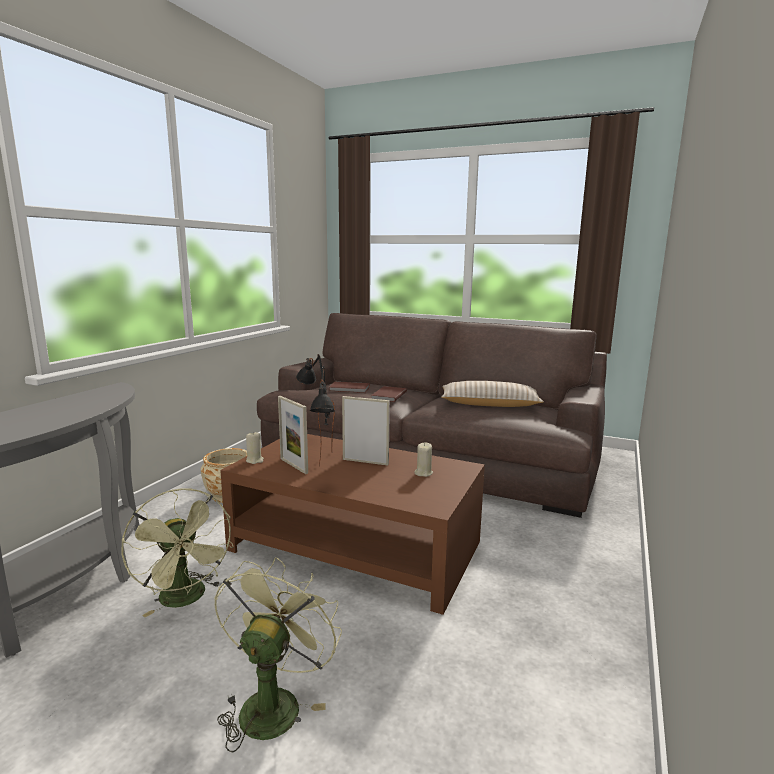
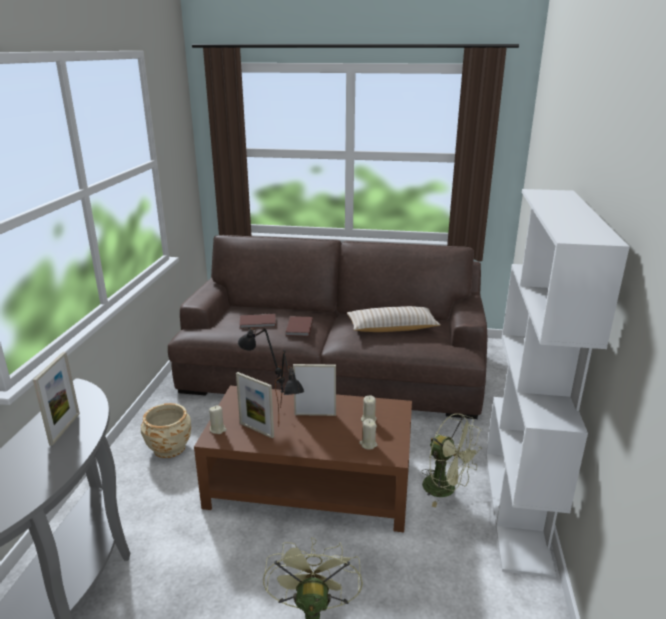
camera: 15 degrees left, 10 degrees up
green fan [121,488,233,617] -> green fan moved to [421,413,482,507]
none -> picture frame [33,352,80,446]
none -> beige candle [359,419,378,450]
none -> white bookcase [486,189,630,578]

